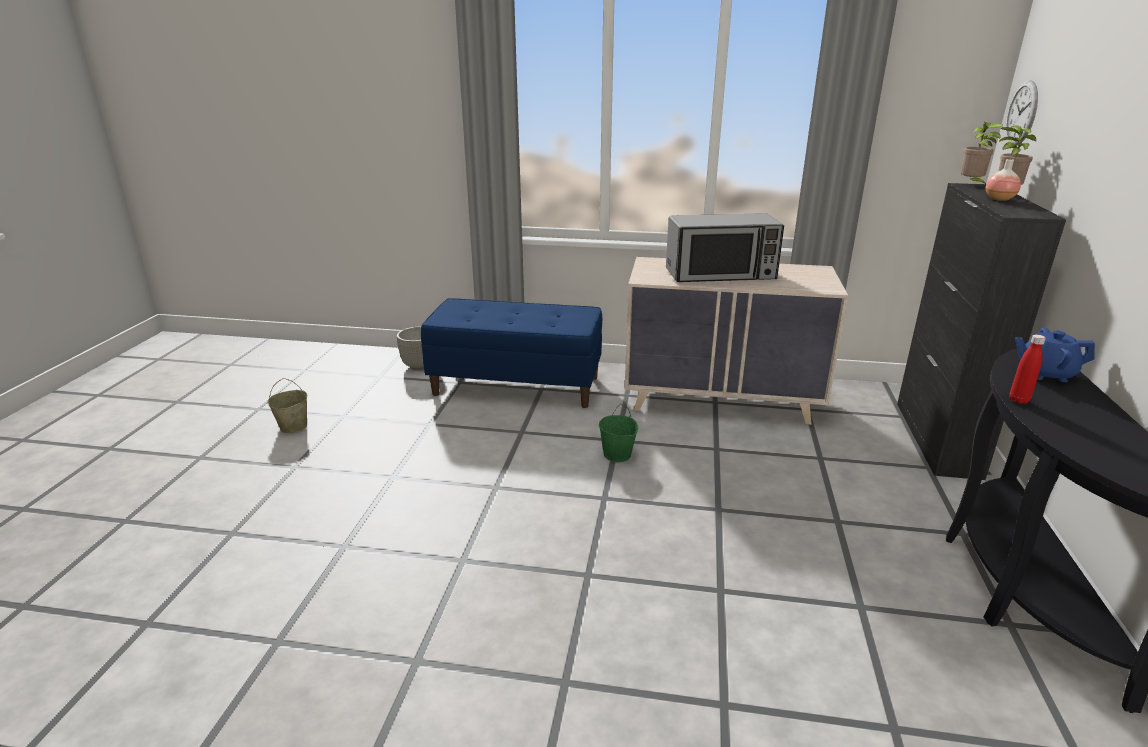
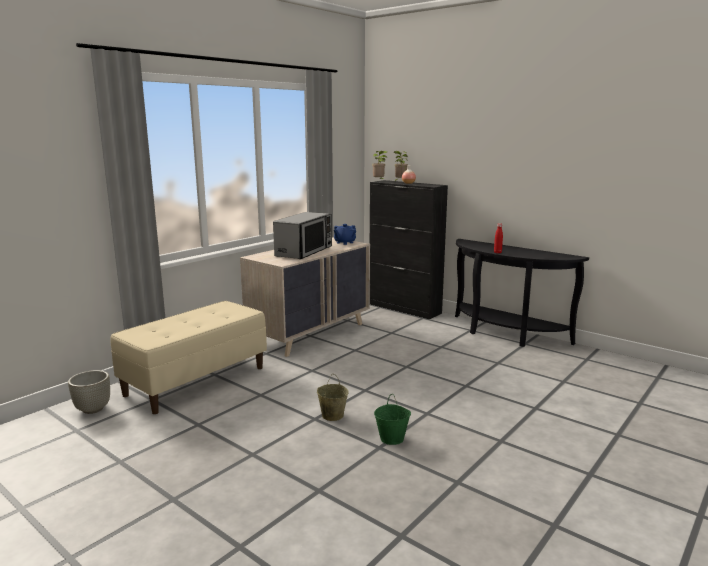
camera: 60 degrees left, 10 degrees down
beige bucket [267,378,307,433] -> beige bucket moved to [317,374,349,421]
blue bench [421,298,602,408] -> beige bench [111,301,267,414]
green bucket [598,404,638,462] -> green bucket moved to [374,394,411,445]
wall clock [1006,80,1038,146] -> none
blue teapot [1015,328,1095,382] -> blue teapot moved to [334,224,356,245]

